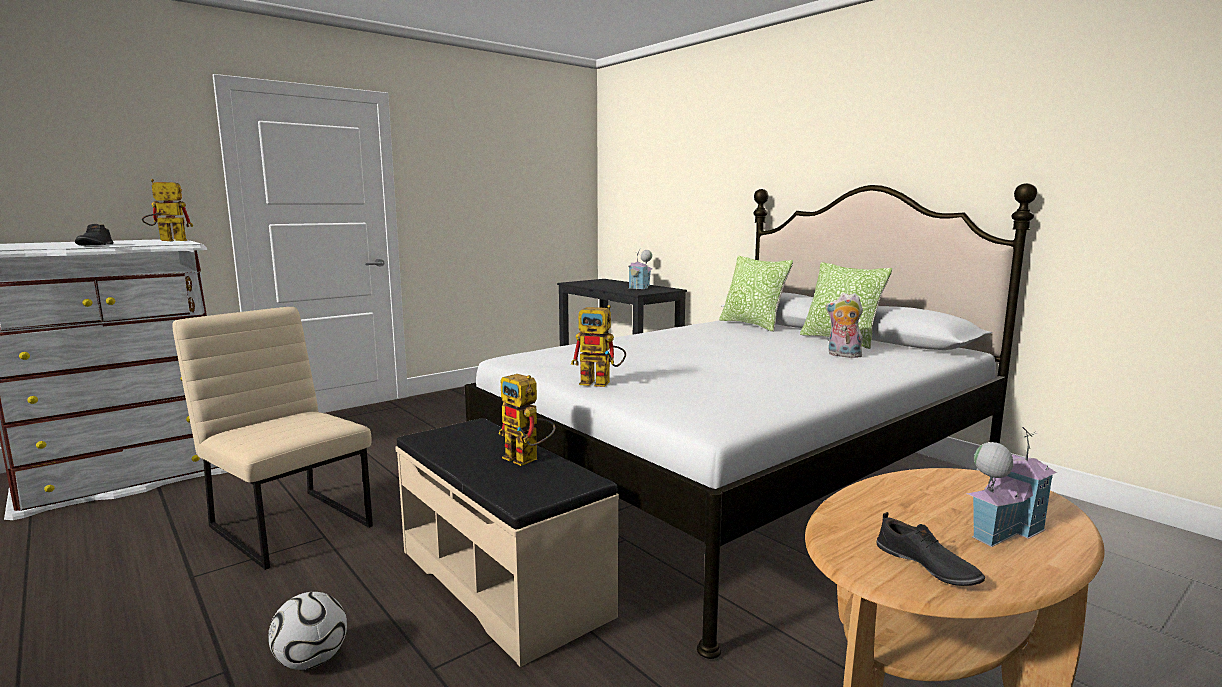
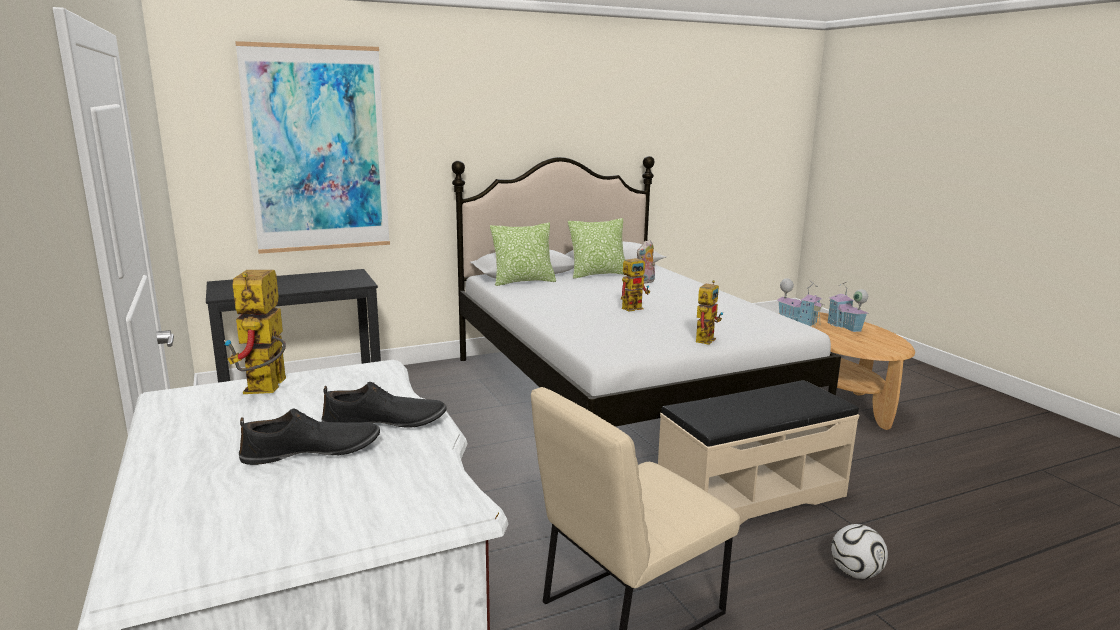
camera: 75 degrees left, 5 degrees up
toy robot [499,374,555,466] -> toy robot moved to [621,256,650,312]
toy house [629,250,652,289] -> toy house moved to [777,278,824,326]
black shoe [877,512,985,586] -> black shoe moved to [239,409,380,465]
none -> picture [235,41,390,254]

